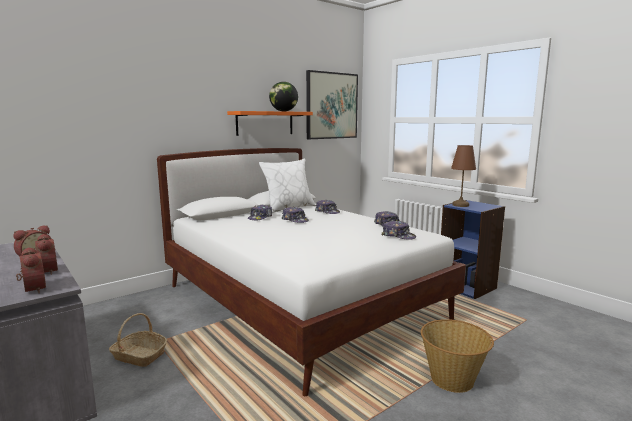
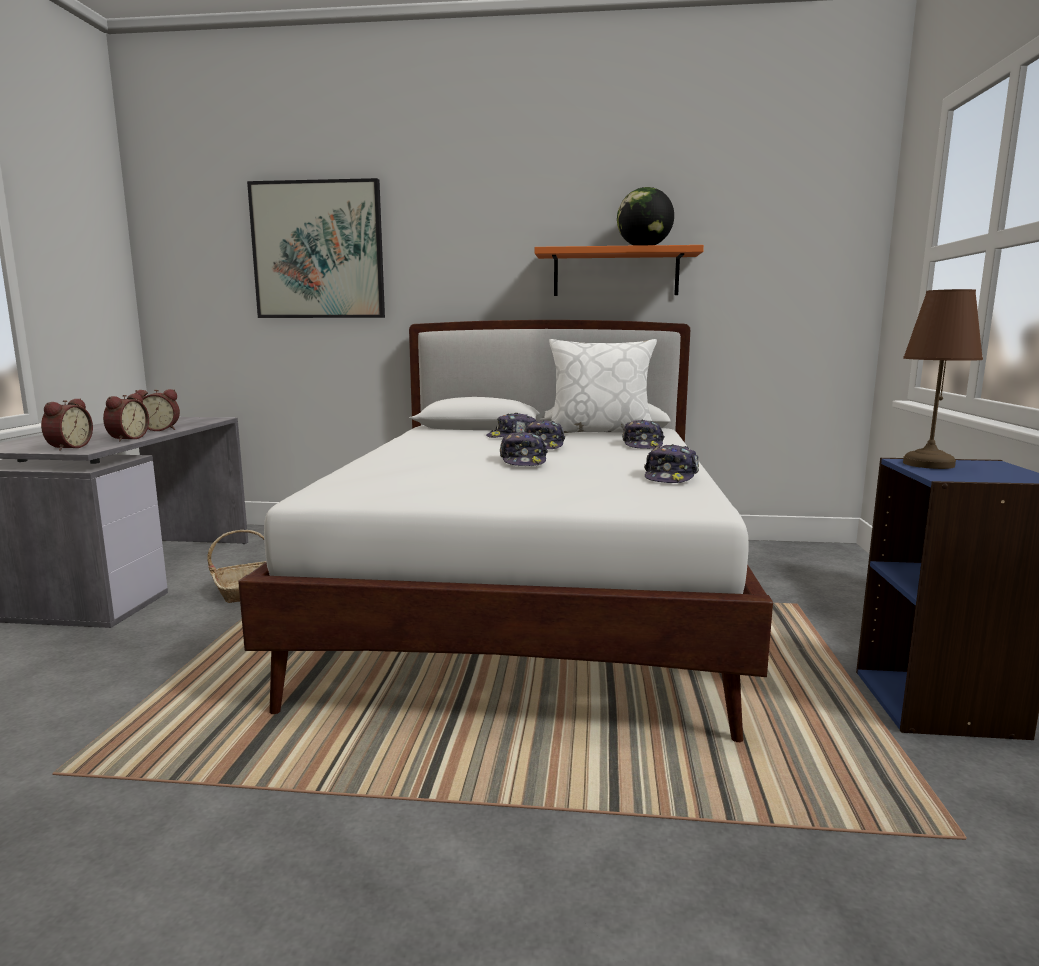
camera: 45 degrees right, 0 degrees up
picture [306,70,358,139] -> picture moved to [247,178,385,318]
cap [381,221,416,240] -> cap moved to [500,431,548,466]
basket [421,319,494,393] -> none

